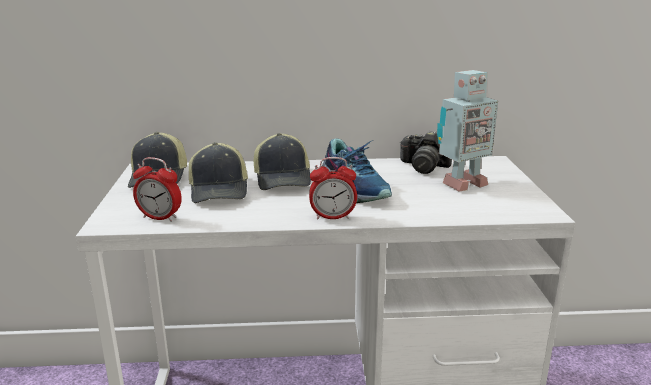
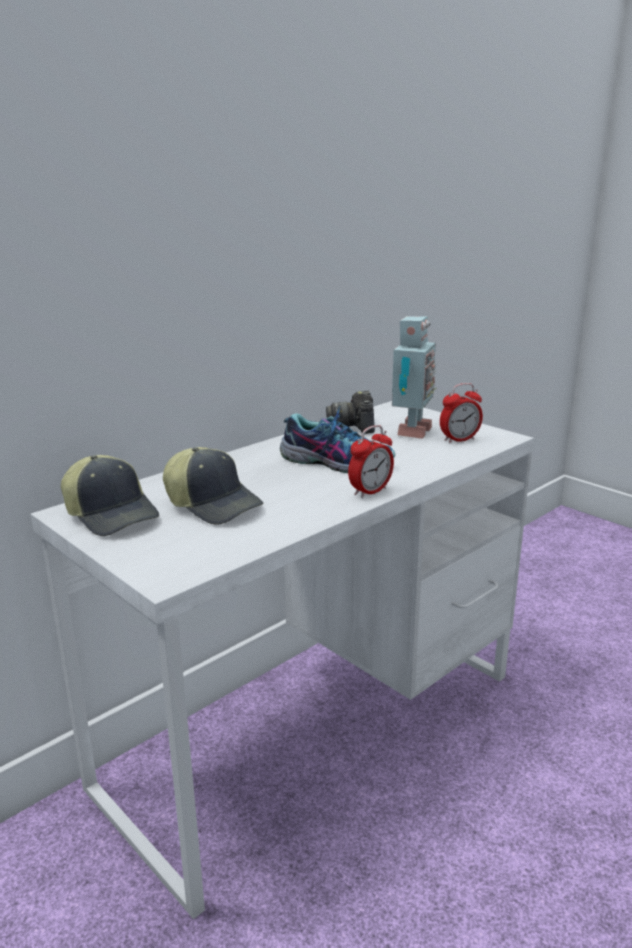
camera: 40 degrees left, 0 degrees up
alarm clock [133,157,182,222] -> alarm clock moved to [440,383,483,444]
cap [254,133,311,190] -> none
camera [400,131,452,174] -> camera turned 105 degrees clockwise [326,391,375,434]

